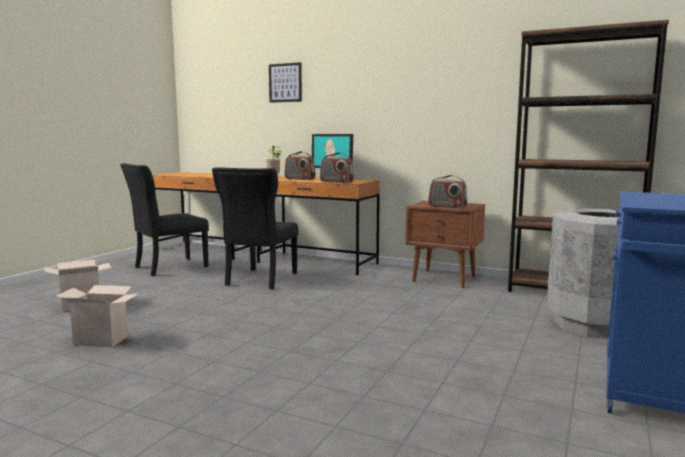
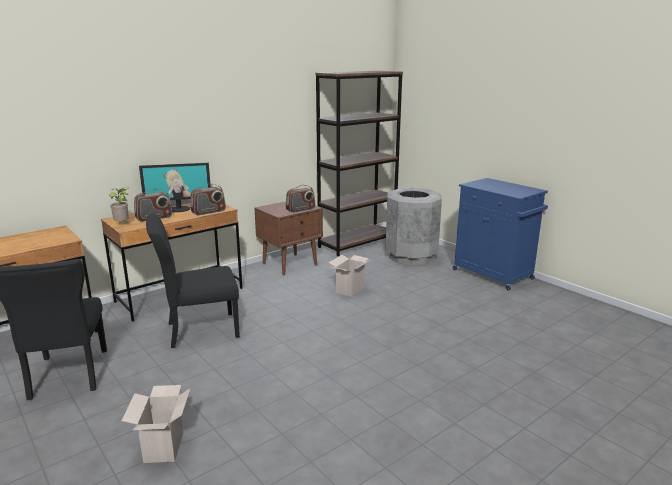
camera: 65 degrees left, 10 degrees up
cardboard box [56,285,138,347] -> cardboard box moved to [329,255,371,297]
black chair [212,167,299,289] -> black chair turned 120 degrees clockwise [146,214,240,348]
picture [269,62,302,103] -> none

